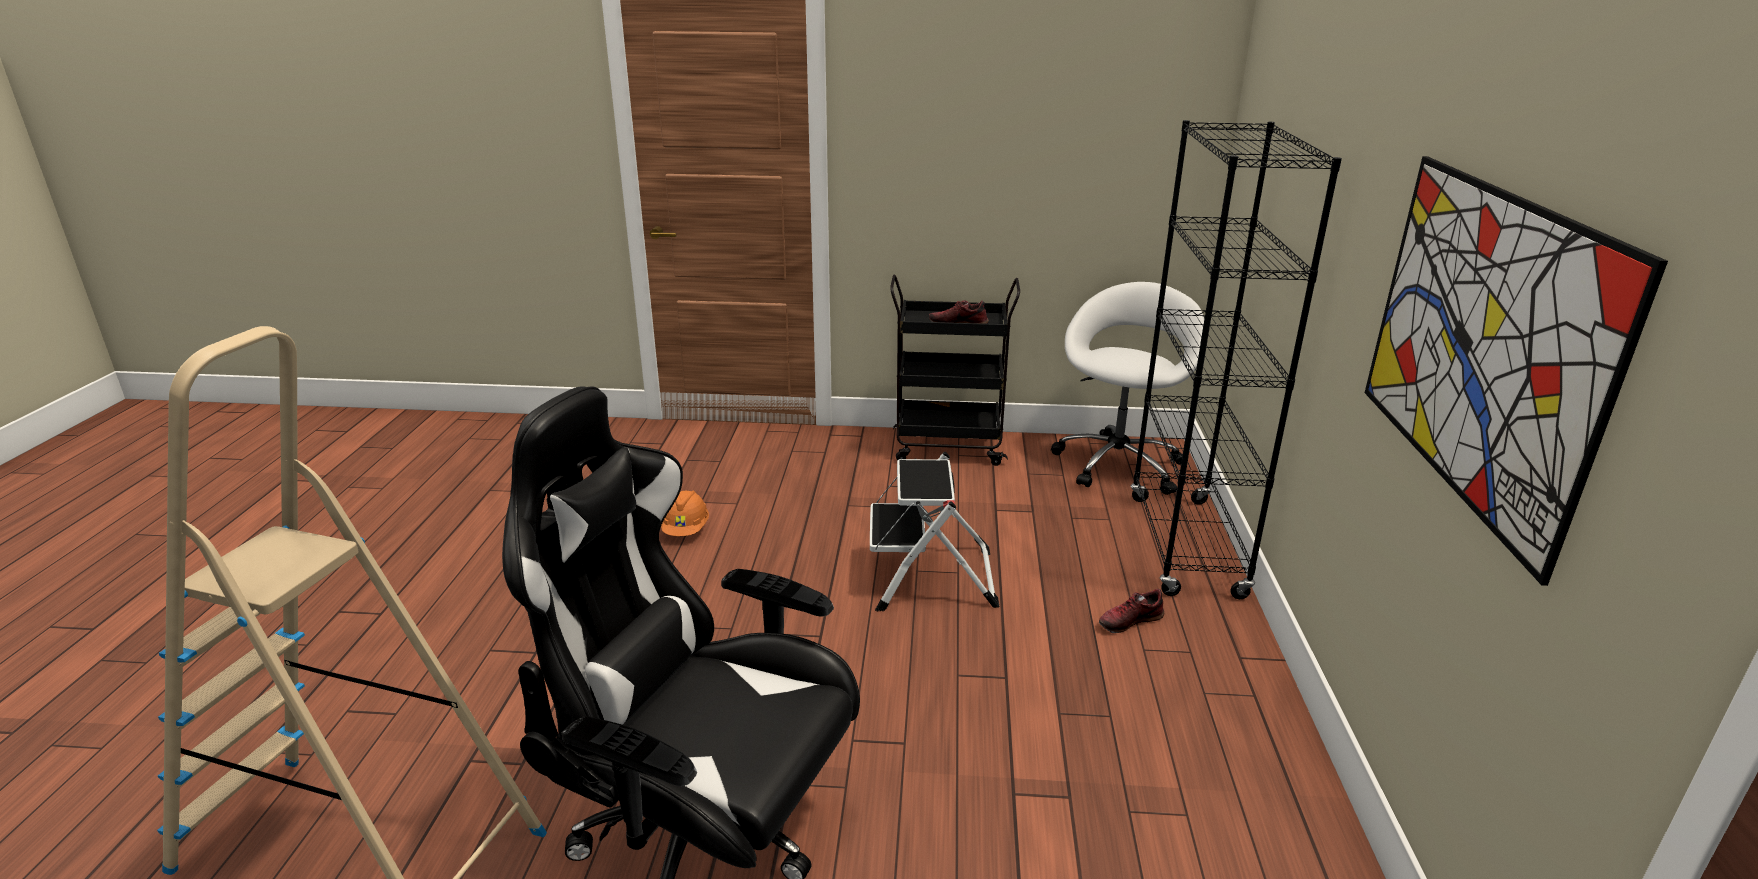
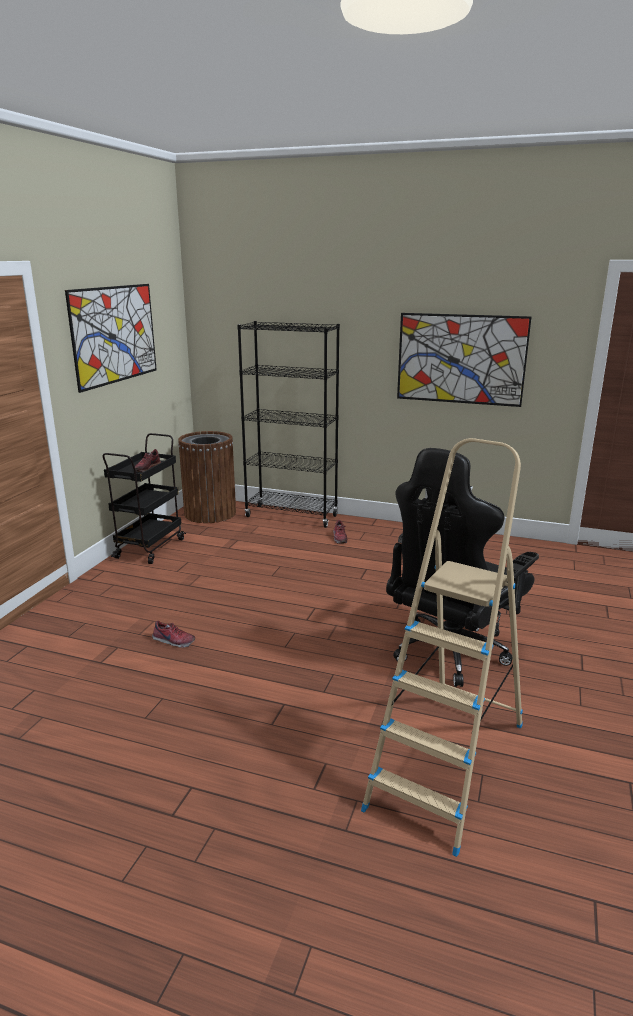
camera: 75 degrees left, 5 degrees down
orange hard hat [661,491,709,536] -> shoe [152,621,195,648]
step ladder [870,452,999,611] -> none
white office chair [1051,282,1204,495] -> brown trash can [178,431,236,523]
none -> picture [65,284,157,393]

